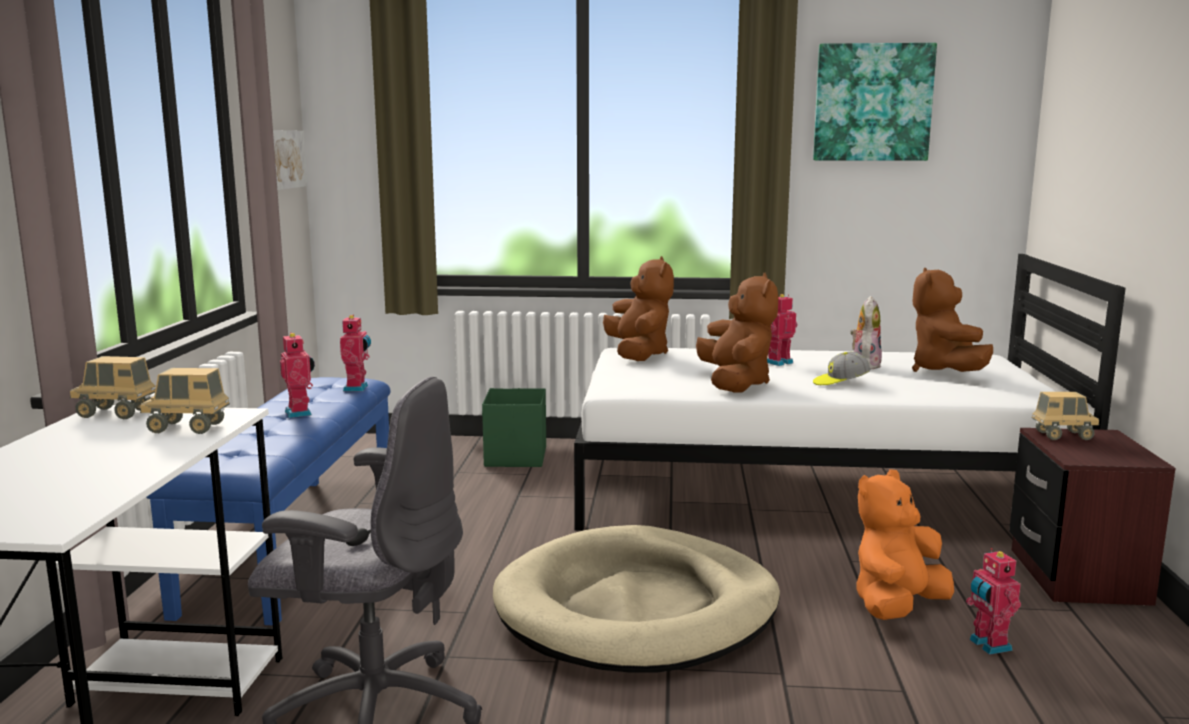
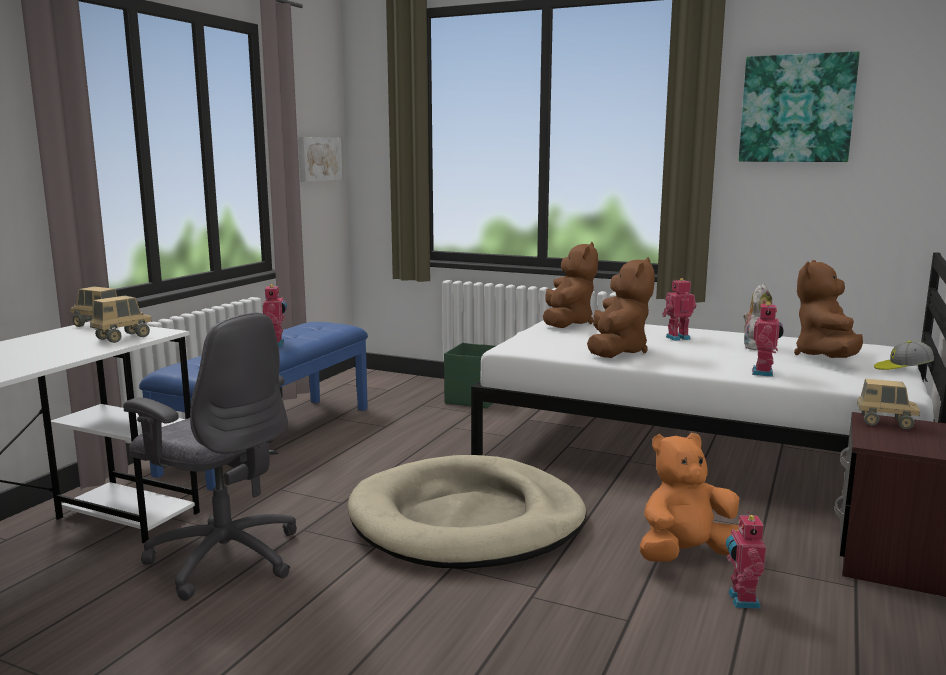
camera: 20 degrees right, 0 degrees up
toy truck [140,368,230,434] -> toy truck turned 105 degrees clockwise [90,296,152,343]
toy robot [340,314,371,391] -> toy robot moved to [752,301,784,377]
cap [813,352,870,385] -> cap moved to [874,341,934,370]

